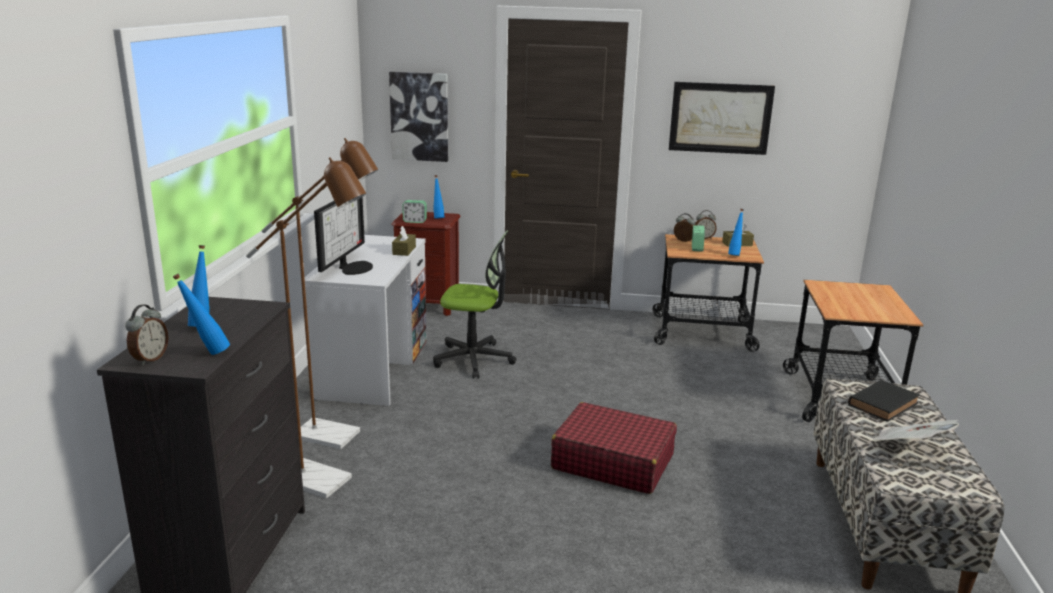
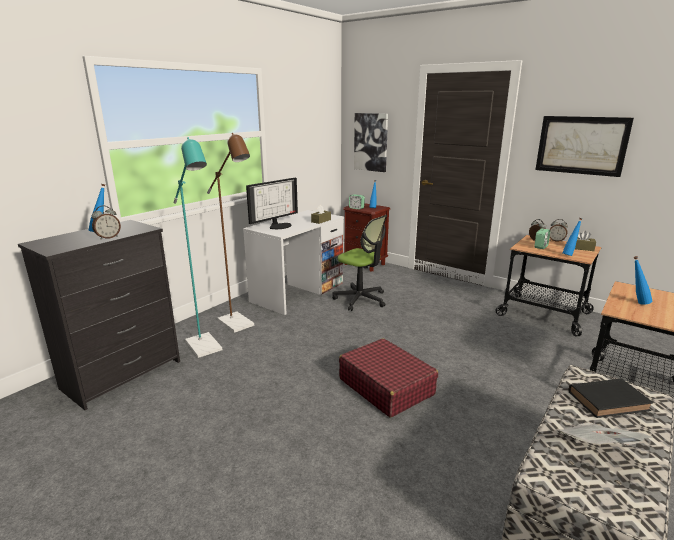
camera: 30 degrees right, 0 degrees up
alarm clock [125,305,168,365] -> alarm clock moved to [92,205,121,240]
blue bottle [173,274,230,355] -> blue bottle moved to [634,256,652,305]
brown floor lamp [246,157,366,499] -> turquoise floor lamp [174,137,222,358]

